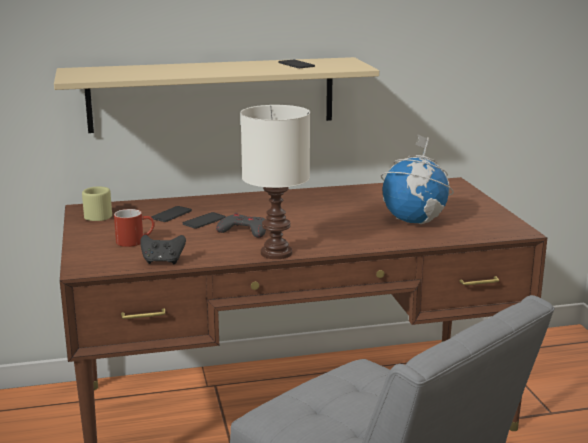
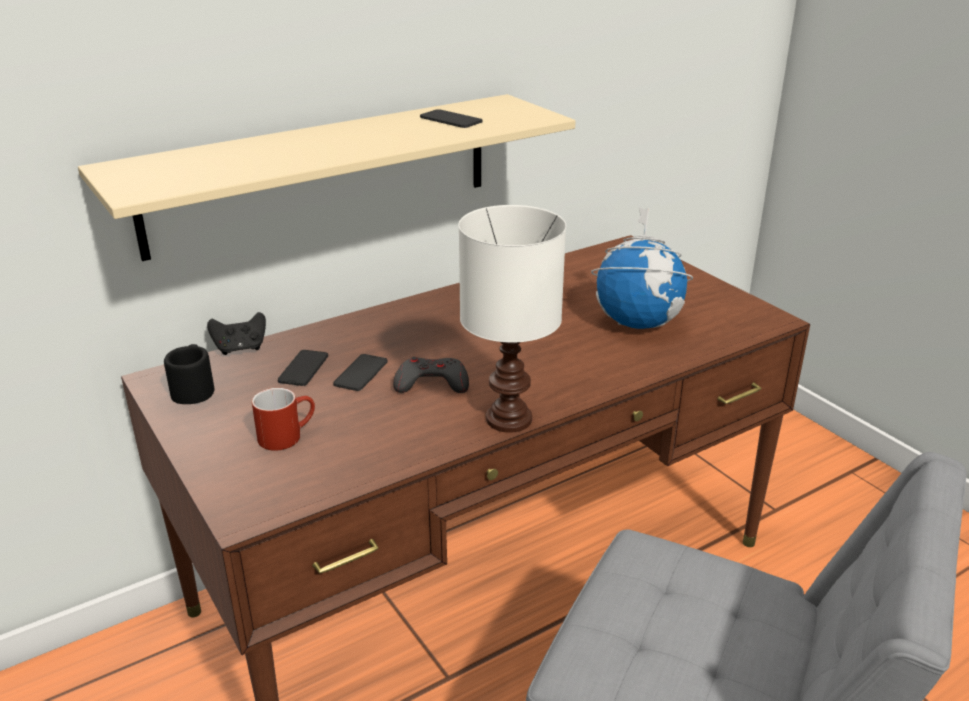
camera: 20 degrees left, 10 degrees up
beige mug [82,186,112,221] -> black mug [164,344,214,404]
black game controller [140,235,186,264] -> black game controller moved to [207,312,266,355]

